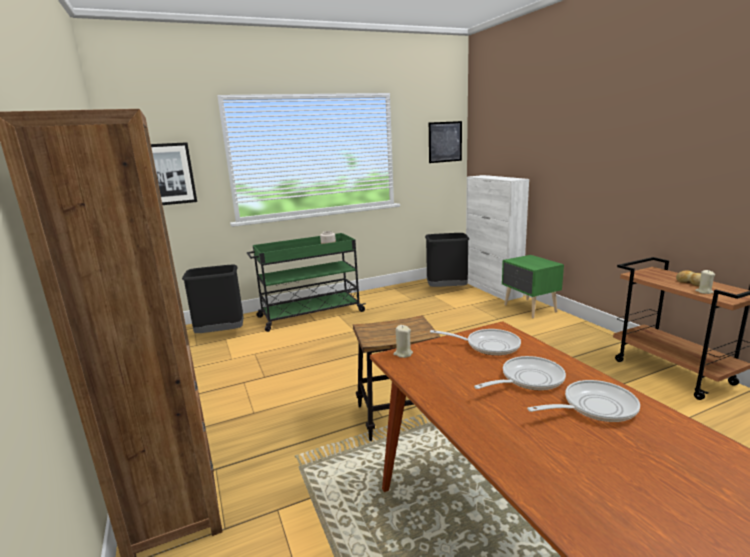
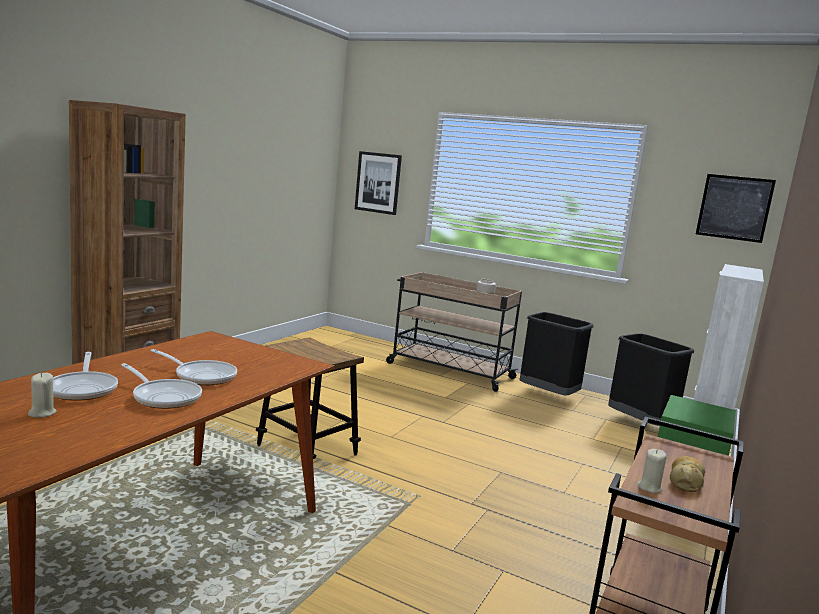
camera: 50 degrees right, 5 degrees down
black trash can [182,265,244,333] -> black trash can moved to [520,312,594,396]
green cart [247,233,366,332] -> beige cart [386,272,522,392]
beige candle [393,325,413,358] -> beige candle moved to [28,373,57,417]
frying pan [430,329,521,356] -> frying pan moved to [53,352,118,401]

